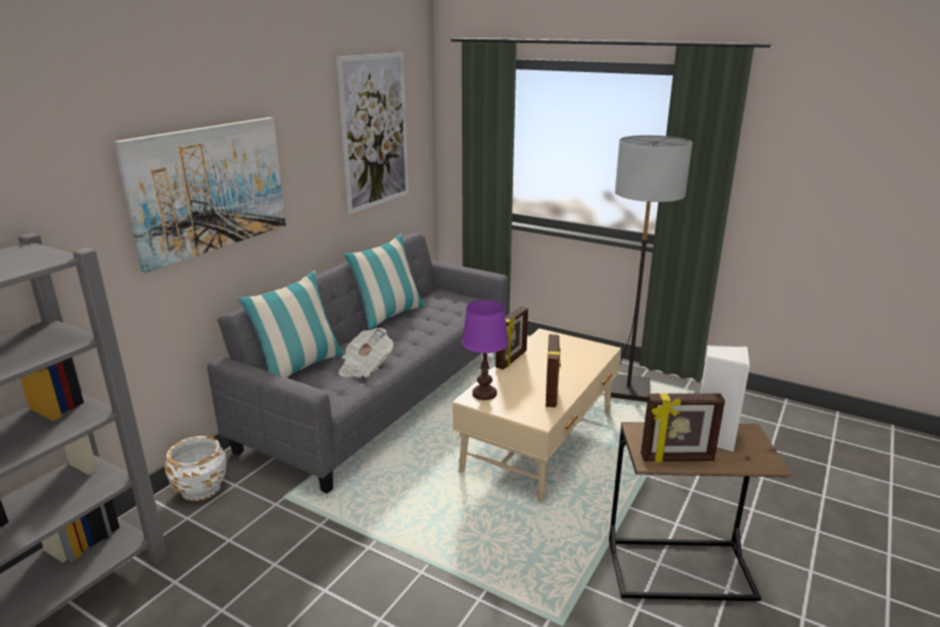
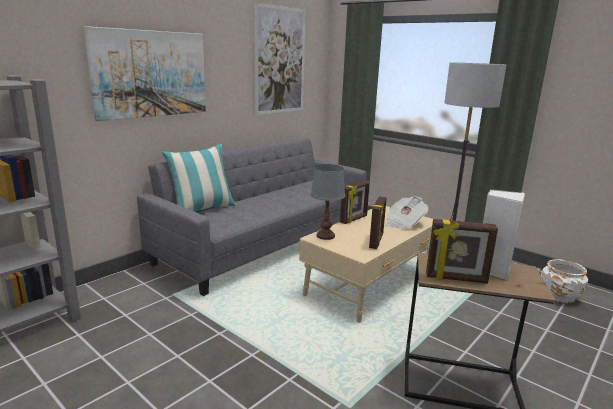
camera: 10 degrees right, 5 degrees down
white planter [164,436,226,501] -> white planter moved to [541,259,588,304]
newspaper [338,328,393,377] -> newspaper moved to [386,196,429,229]
pillow [344,234,425,330] -> none
purple table lamp [462,301,508,400] -> grey table lamp [310,164,345,240]

